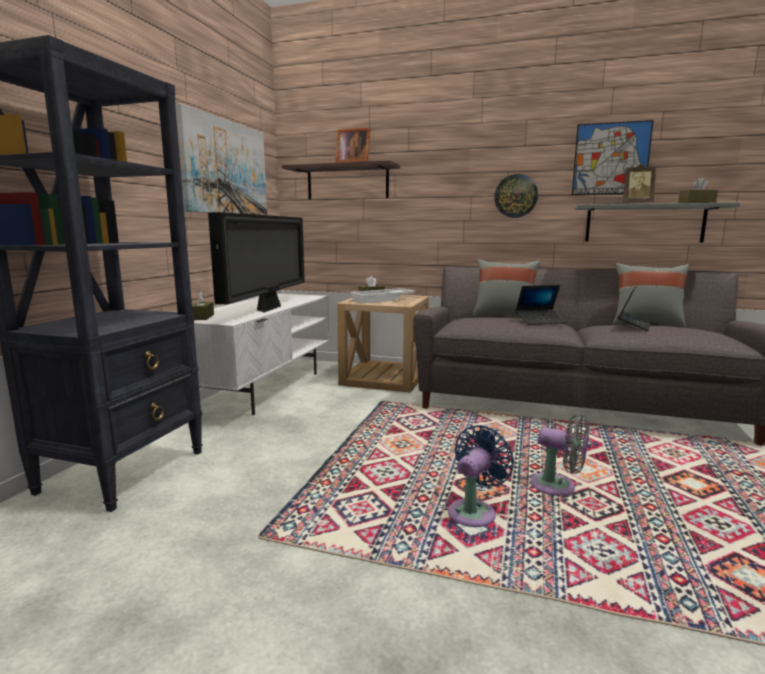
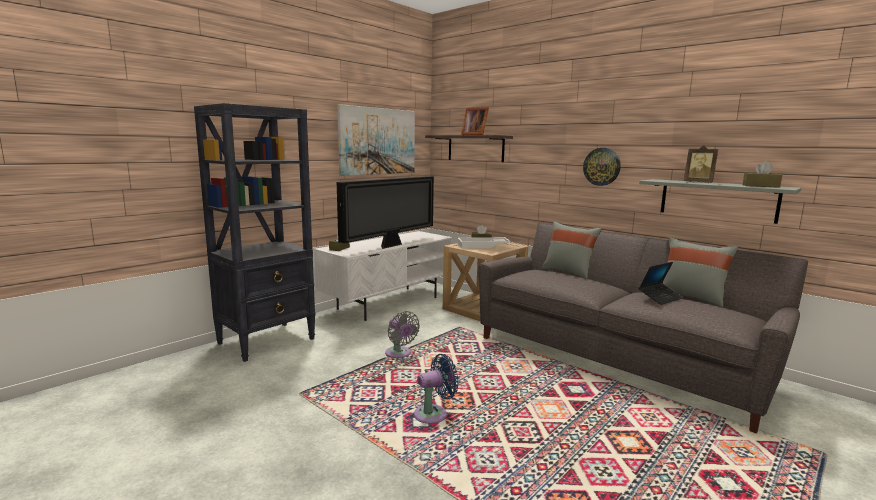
camera: 25 degrees right, 0 degrees up
laptop [516,285,566,325] -> none
grey fan [530,414,589,496] -> grey fan moved to [385,311,420,358]
picture [572,120,654,195] -> none

